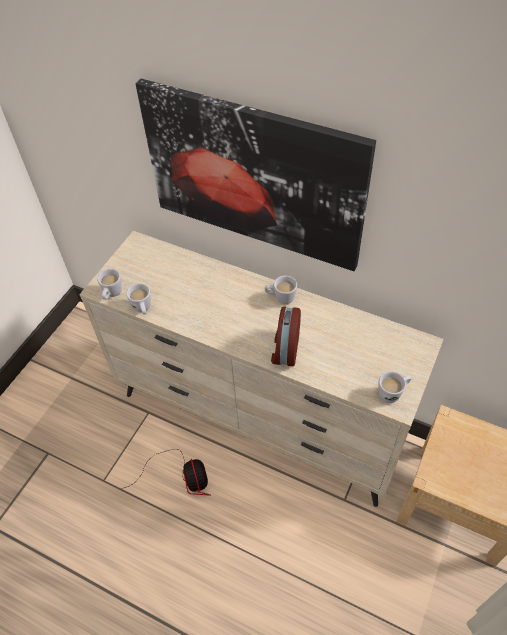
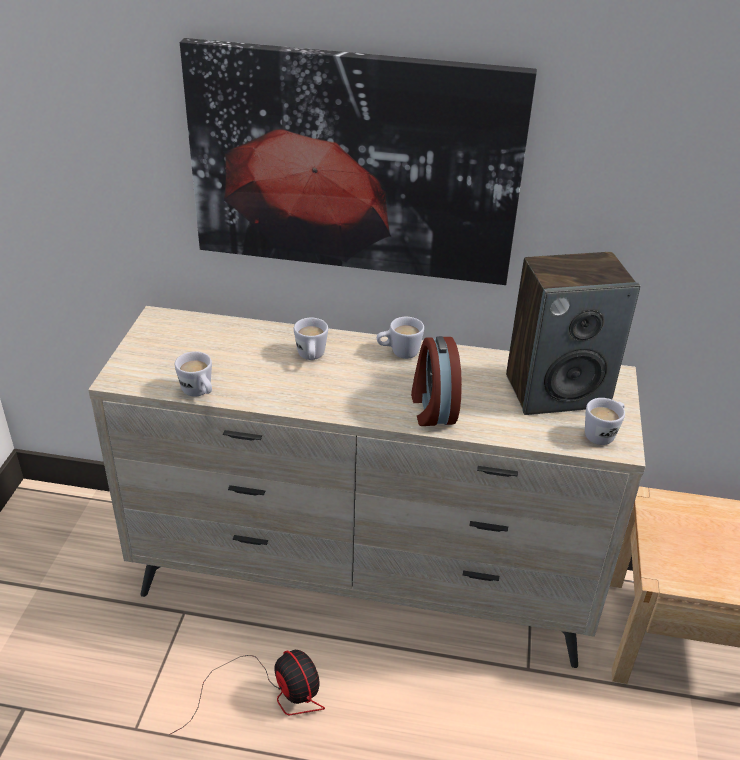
camera: 20 degrees left, 15 degrees down
white mug [97,269,122,300] -> white mug moved to [294,318,328,360]
none -> speaker [506,252,640,415]

